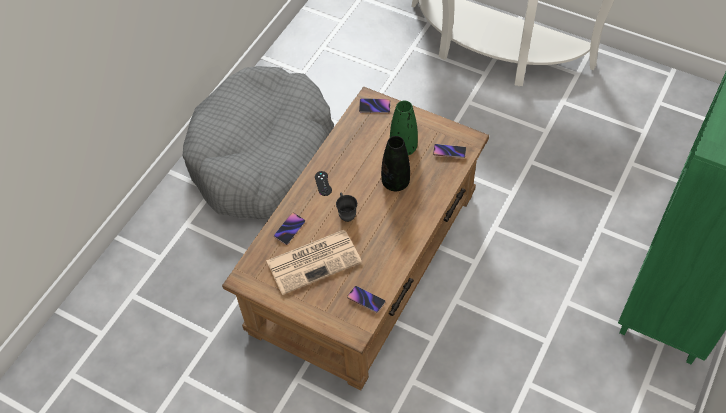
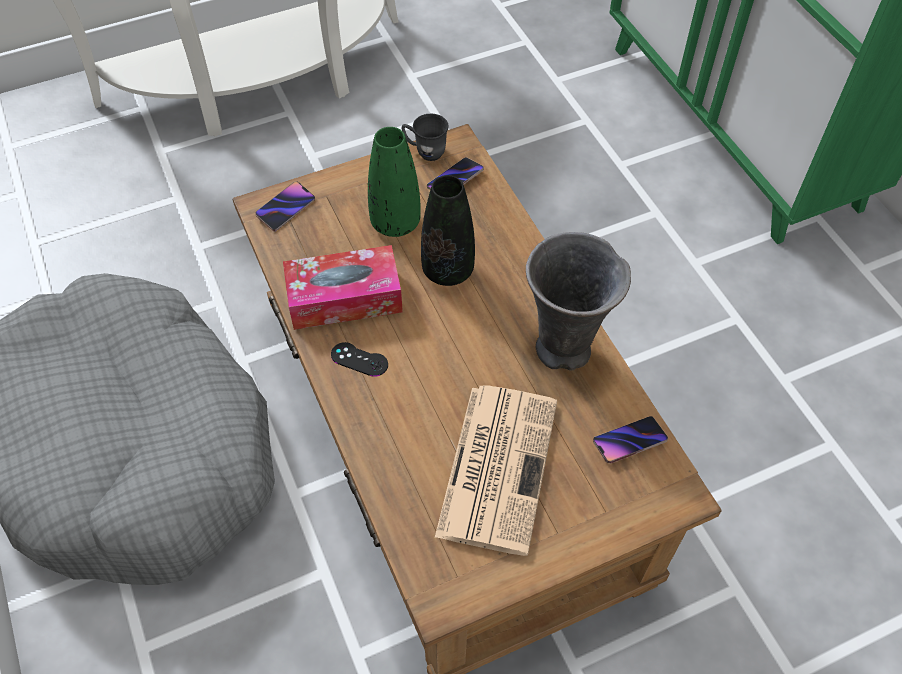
camera: 55 degrees left, 0 degrees up
phone [274,213,305,245] -> none
grey mug [336,192,357,222] -> grey mug moved to [401,114,449,161]
none -> tissue box [283,245,403,330]
none -> grey vase [526,232,631,371]

